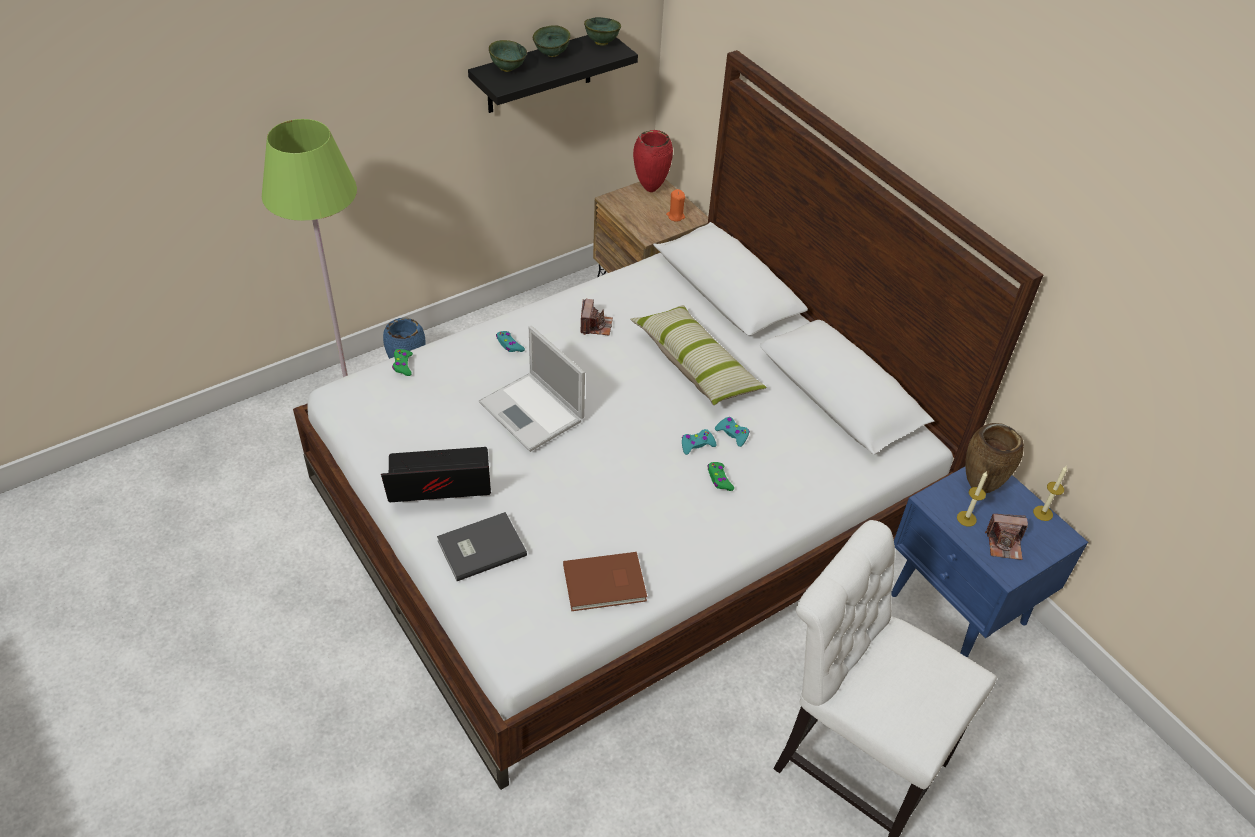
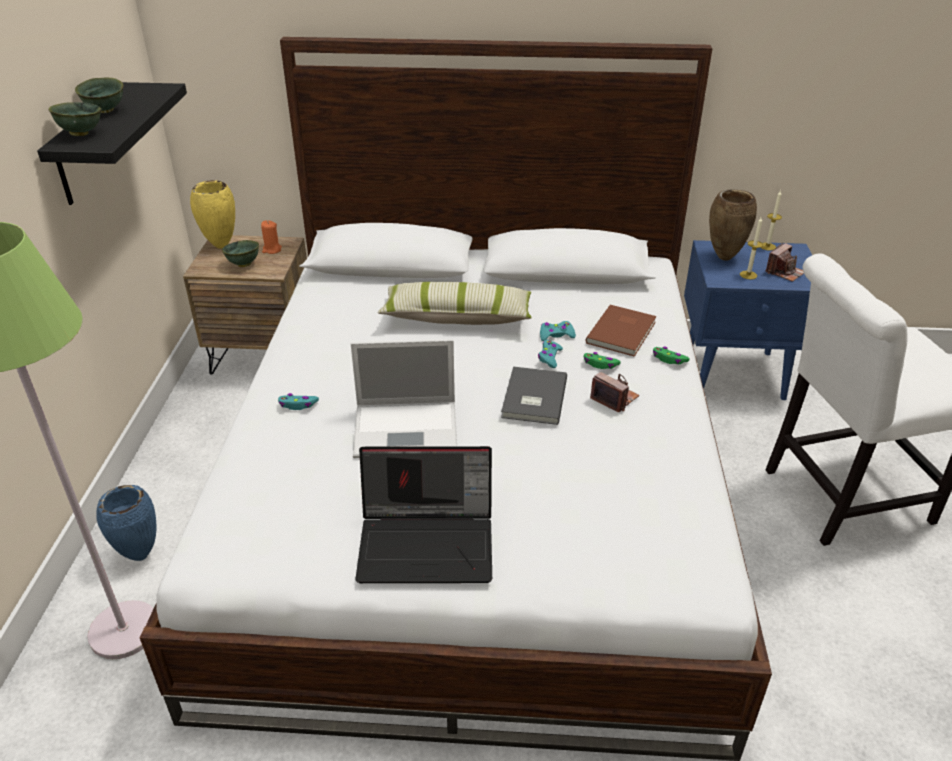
camera: 50 degrees left, 10 degrees down
laptop [381,447,491,502] -> laptop turned 120 degrees counterclockwise [356,446,492,583]
green game controller [392,349,413,376] -> green game controller moved to [653,346,690,364]
grey book [437,512,527,581] -> grey book moved to [501,367,567,425]
brown book [563,552,647,611] -> brown book moved to [585,305,657,357]
camera [580,299,613,335] -> camera moved to [590,372,639,412]
green bowl [584,17,621,46] -> green bowl moved to [222,240,259,267]
red vase [633,130,673,192] -> yellow vase [190,180,235,249]

